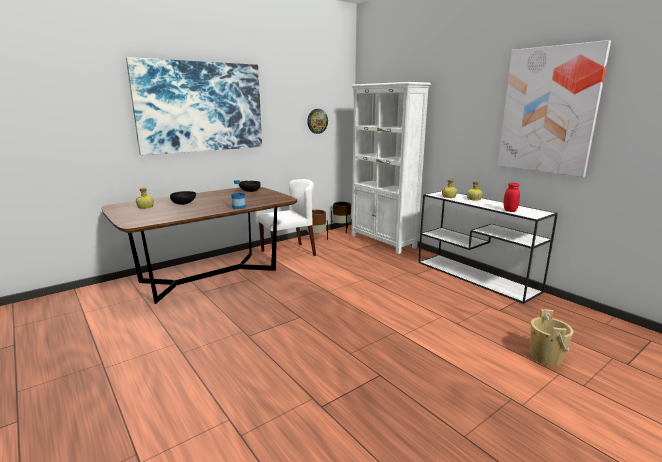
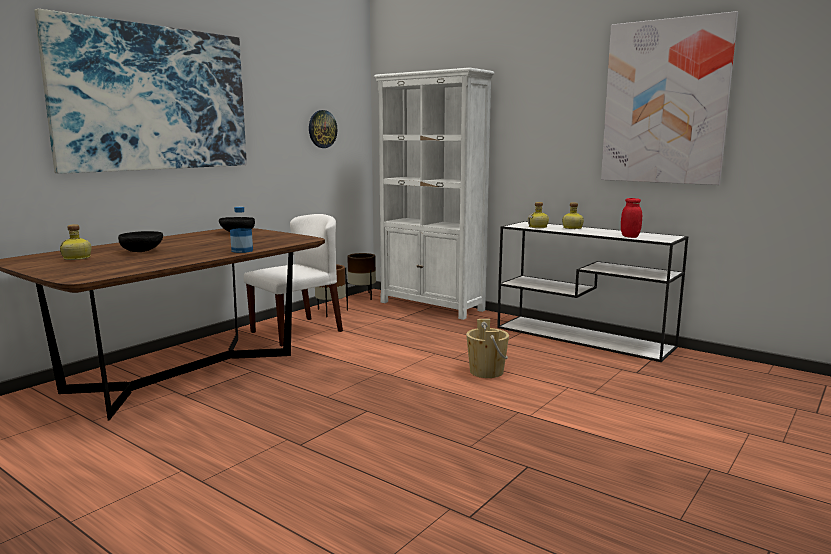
camera: 15 degrees left, 5 degrees down
beige bucket [530,309,573,366] -> beige bucket moved to [466,319,509,378]

